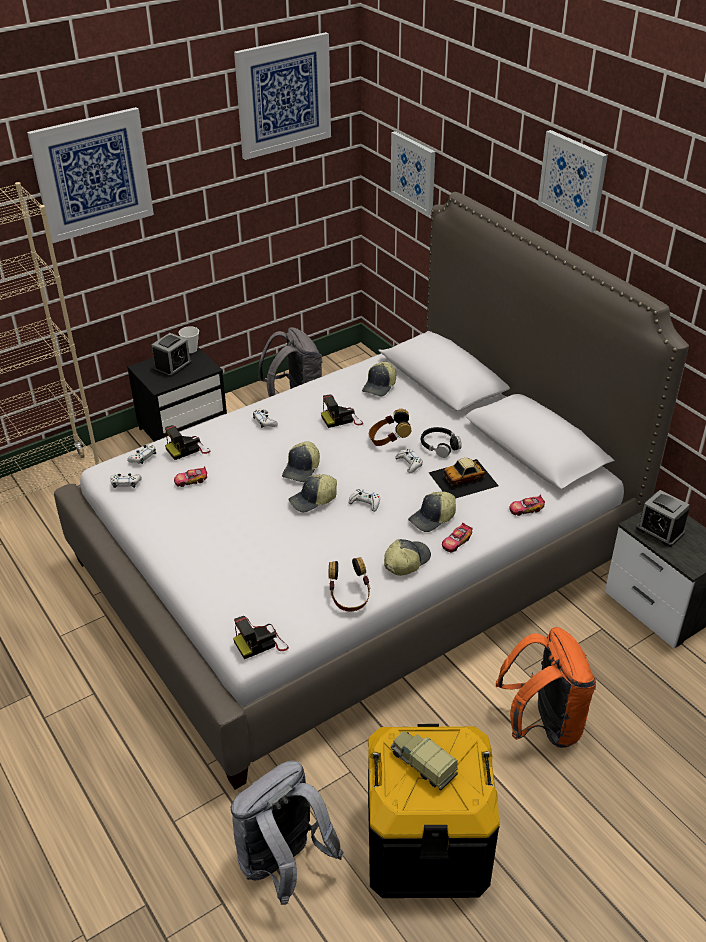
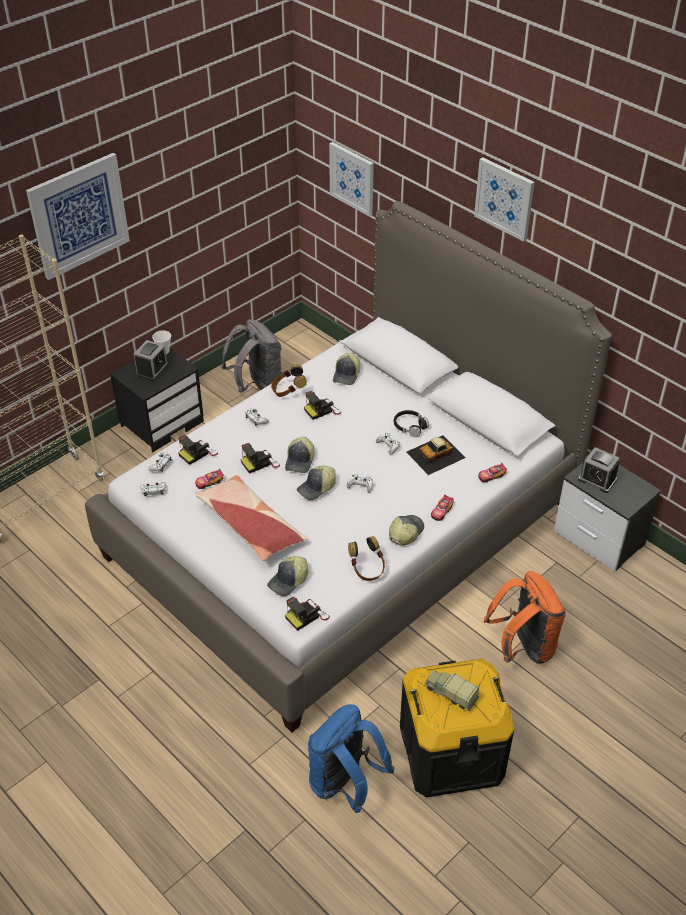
camera: 10 degrees left, 5 degrees up
grey backpack [231,761,344,905] -> blue backpack [308,704,394,813]
picture [234,32,331,160] -> none
headphones [369,409,411,446] -> headphones moved to [271,364,307,397]
cap [408,492,456,532] -> cap moved to [267,556,308,596]
none -> pillow [195,475,308,561]
none -> camera [241,443,280,474]

